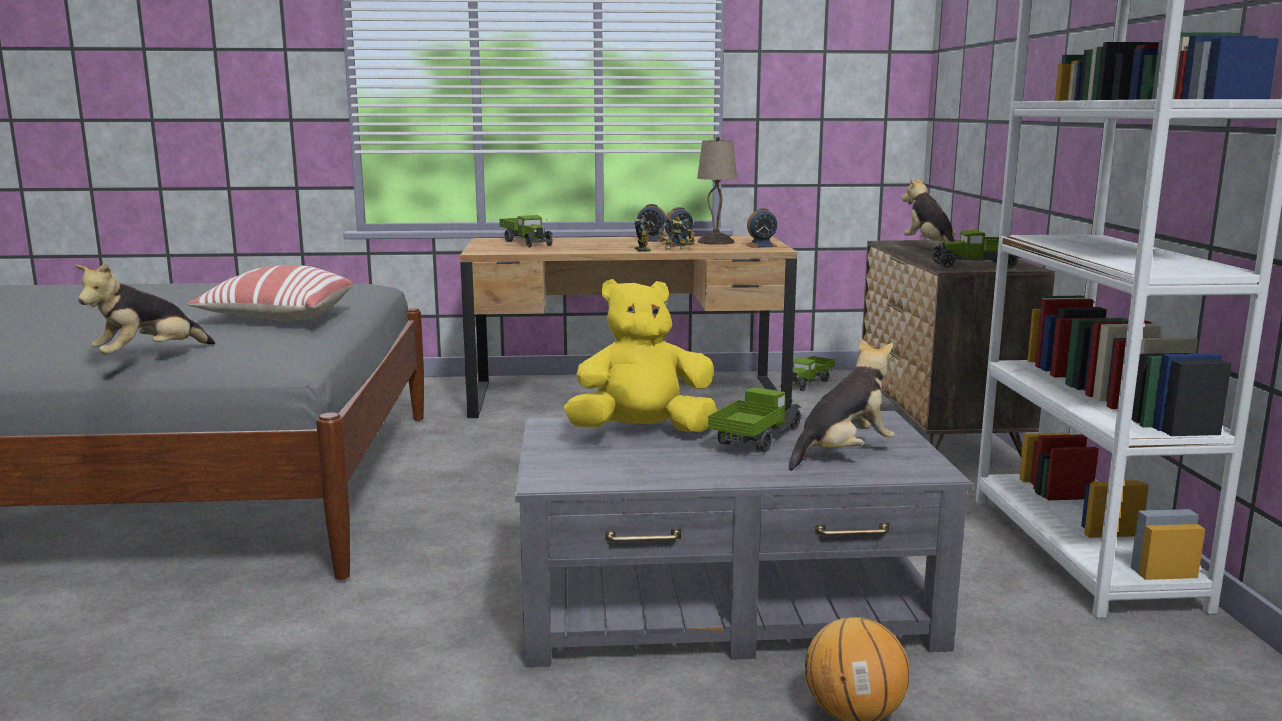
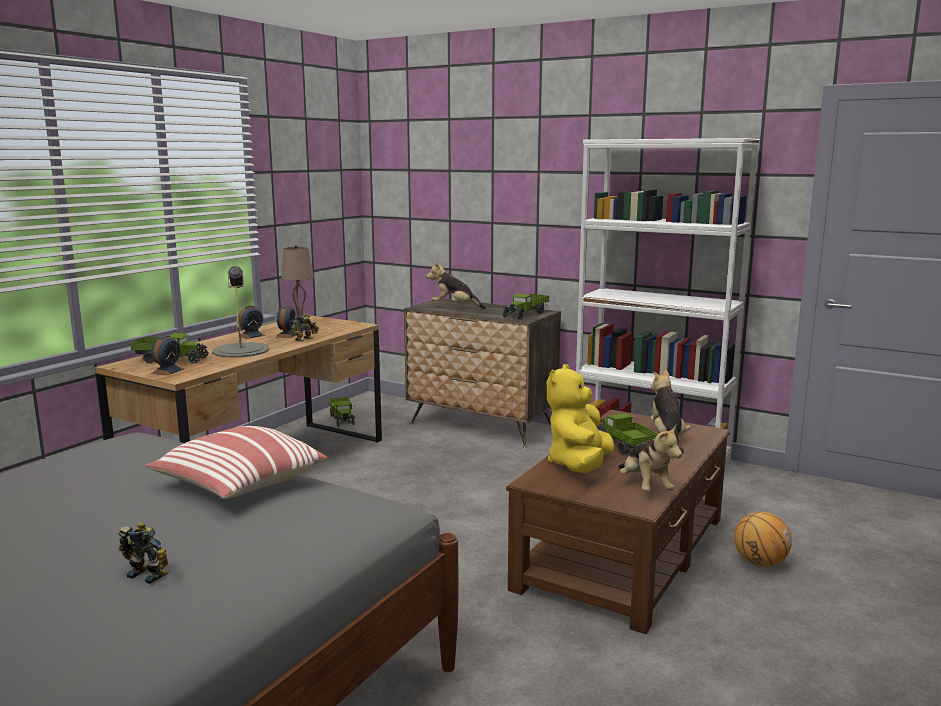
camera: 55 degrees left, 0 degrees up
plush toy [75,262,215,355] -> plush toy moved to [618,425,682,491]
grey coffee table [515,411,974,667] -> brown coffee table [506,410,730,634]
toy robot [634,217,651,252] -> toy robot moved to [118,522,169,584]
alarm clock [746,208,778,248] -> alarm clock moved to [151,335,184,375]
none -> grey table lamp [212,266,269,358]

